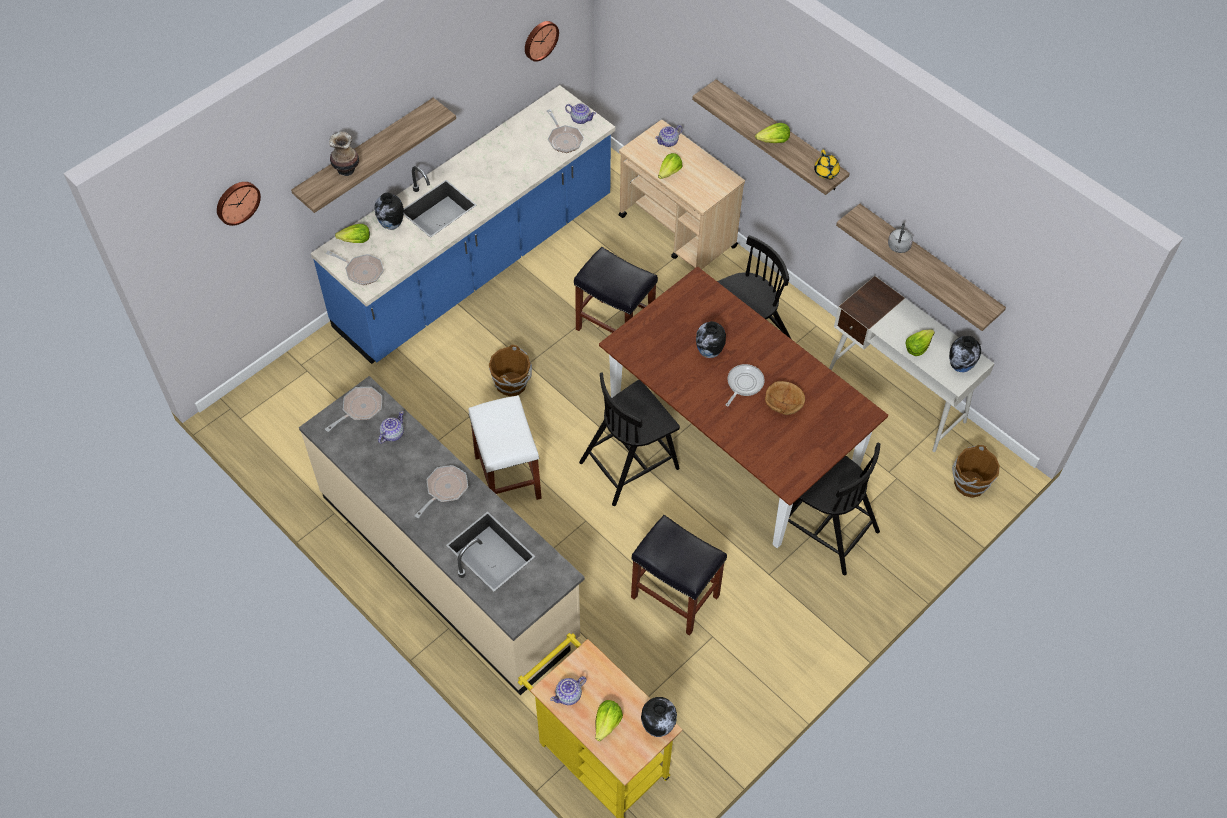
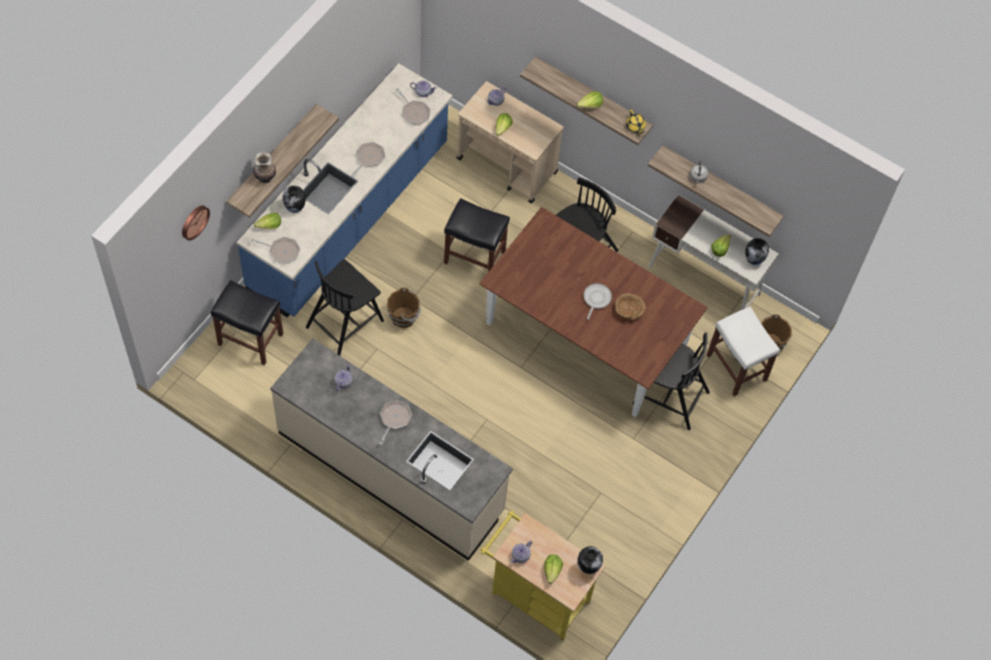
camera: 15 degrees left, 5 degrees up
frying pan [325,387,382,432] -> frying pan moved to [350,142,385,178]
white stool [468,395,542,500] -> white stool moved to [707,306,780,396]
wall clock [525,21,559,62] -> none
black chair [579,372,680,506] -> black chair moved to [306,259,384,356]
black stool [631,515,727,636] -> black stool moved to [211,280,283,365]
vase [696,321,726,358] -> none

